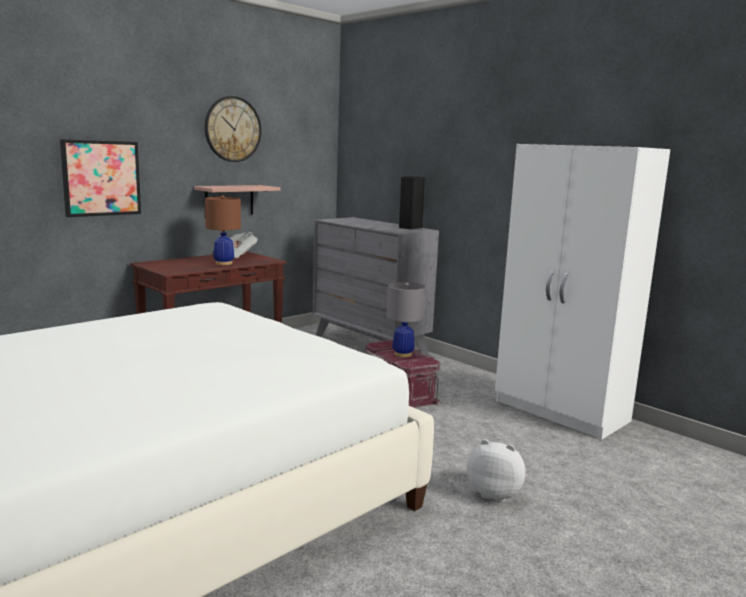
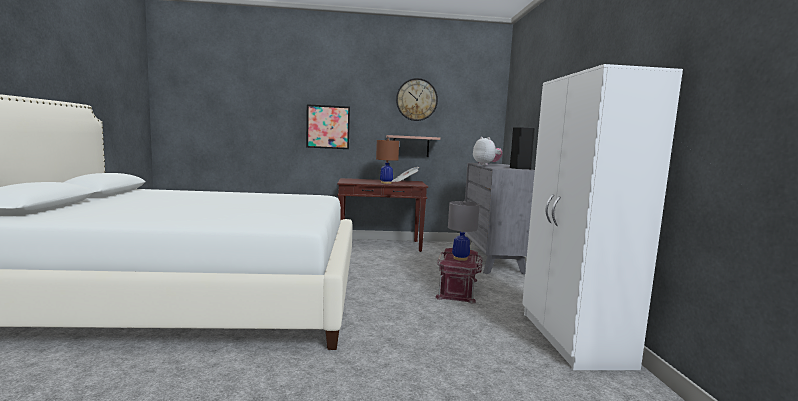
camera: 40 degrees right, 5 degrees down
plush toy [467,439,526,502] -> plush toy moved to [473,137,502,165]

